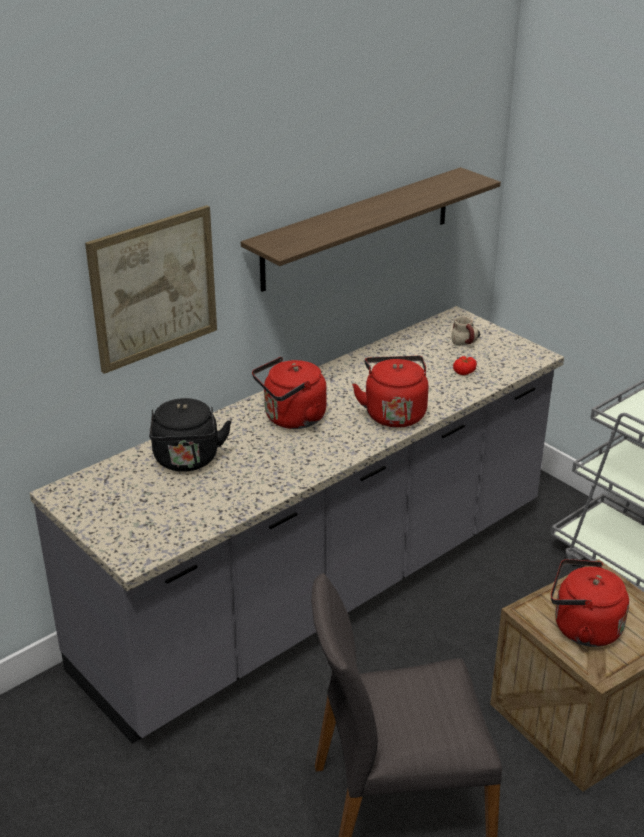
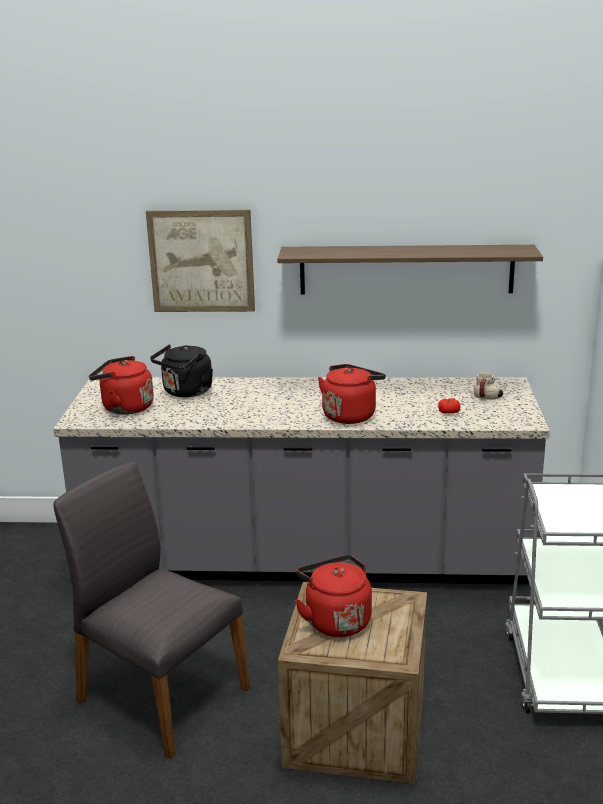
camera: 45 degrees right, 10 degrees down
red kettle [252,357,326,429] -> red kettle moved to [89,356,154,415]

